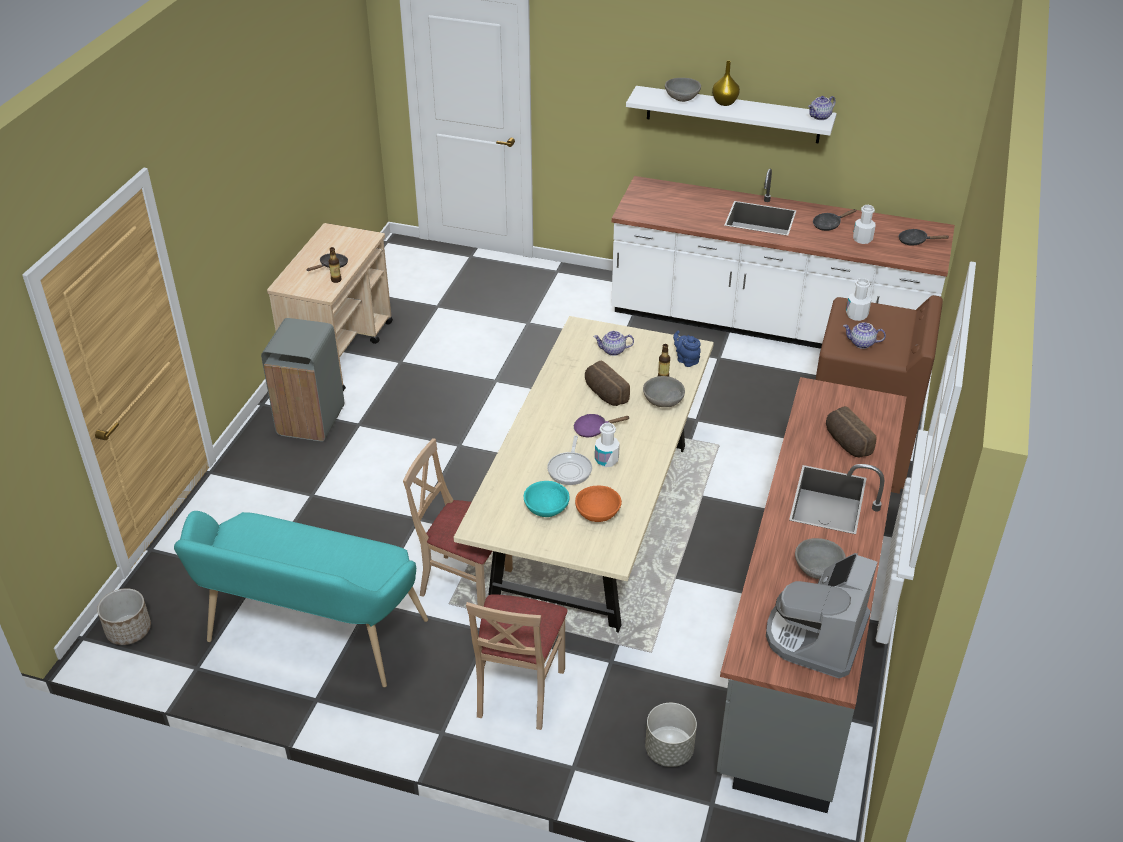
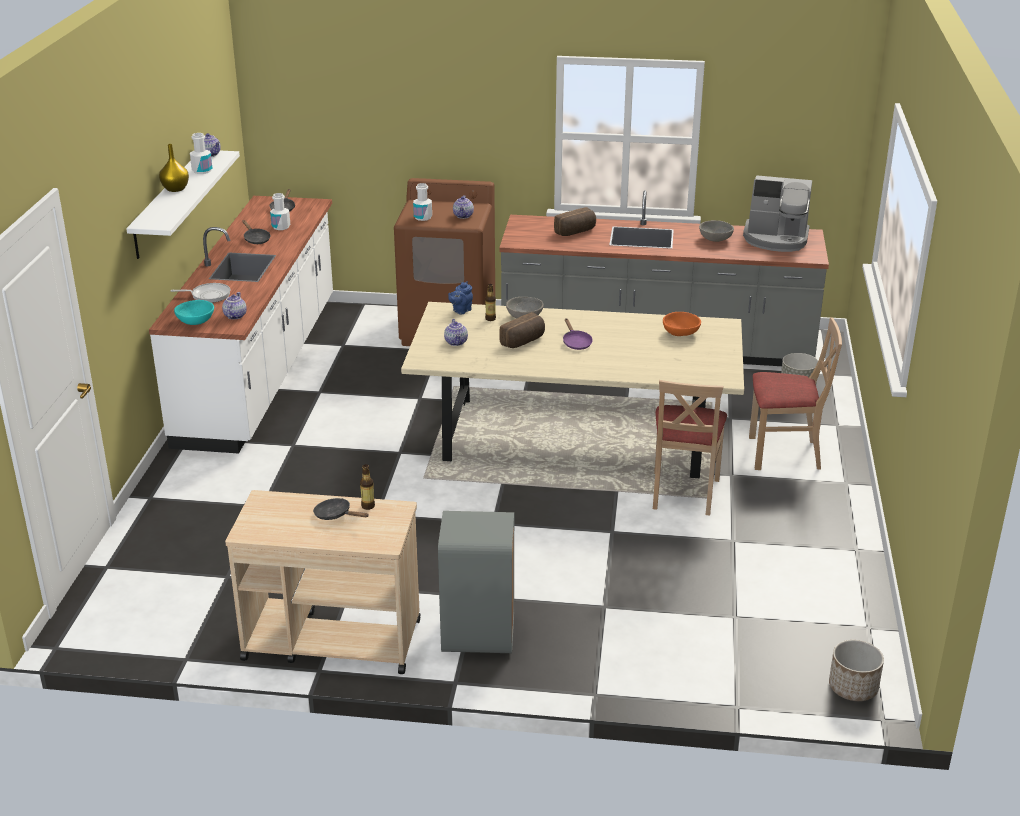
camera: 100 degrees left, 10 degrees down
turquoise bench [174,511,428,687] -> none
turquoise bowl [524,481,570,517] -> turquoise bowl moved to [174,300,214,325]
frying pan [547,436,592,485] -> frying pan moved to [171,283,230,303]
white bottle [595,423,620,467] -> white bottle moved to [190,133,213,174]
grey bowl [665,78,701,102] -> none
none -> teapot [222,292,247,319]

